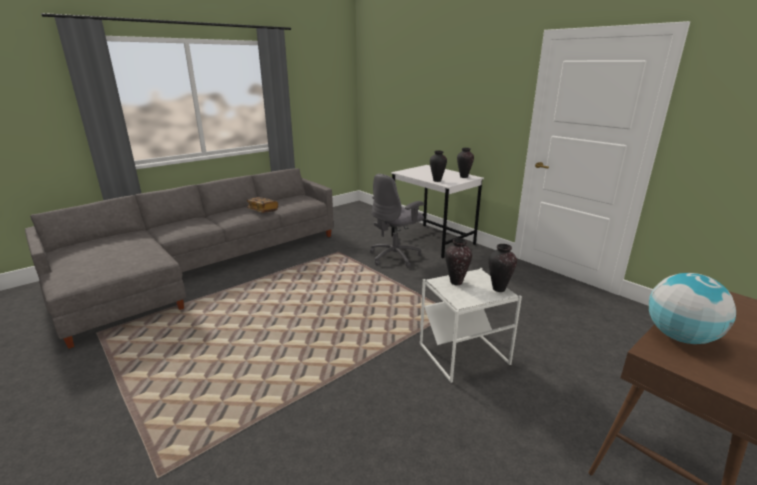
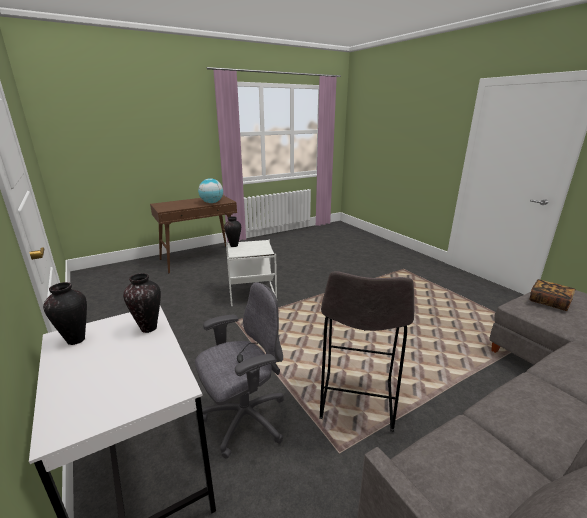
camera: 170 degrees left, 0 degrees up
book [247,197,278,213] -> book moved to [529,279,576,311]
vase [445,238,472,285] -> none
none -> grey stool [319,271,414,432]

